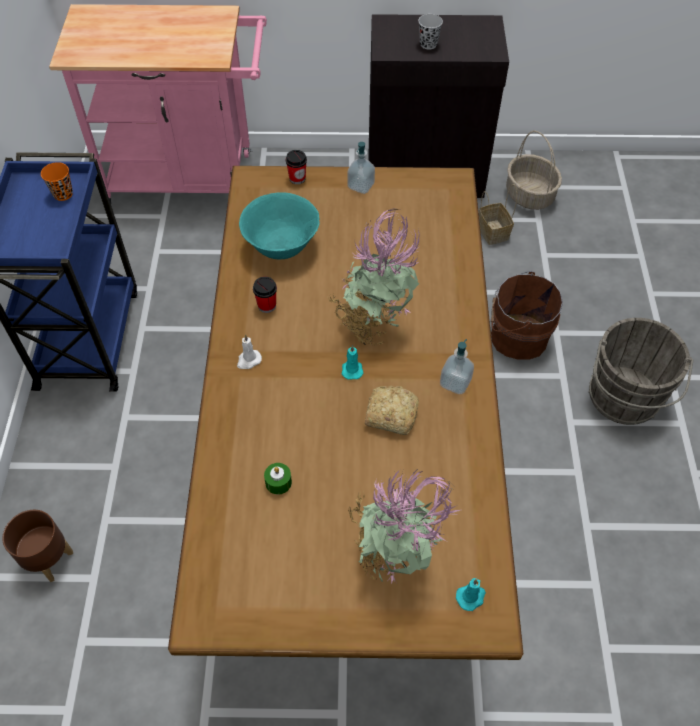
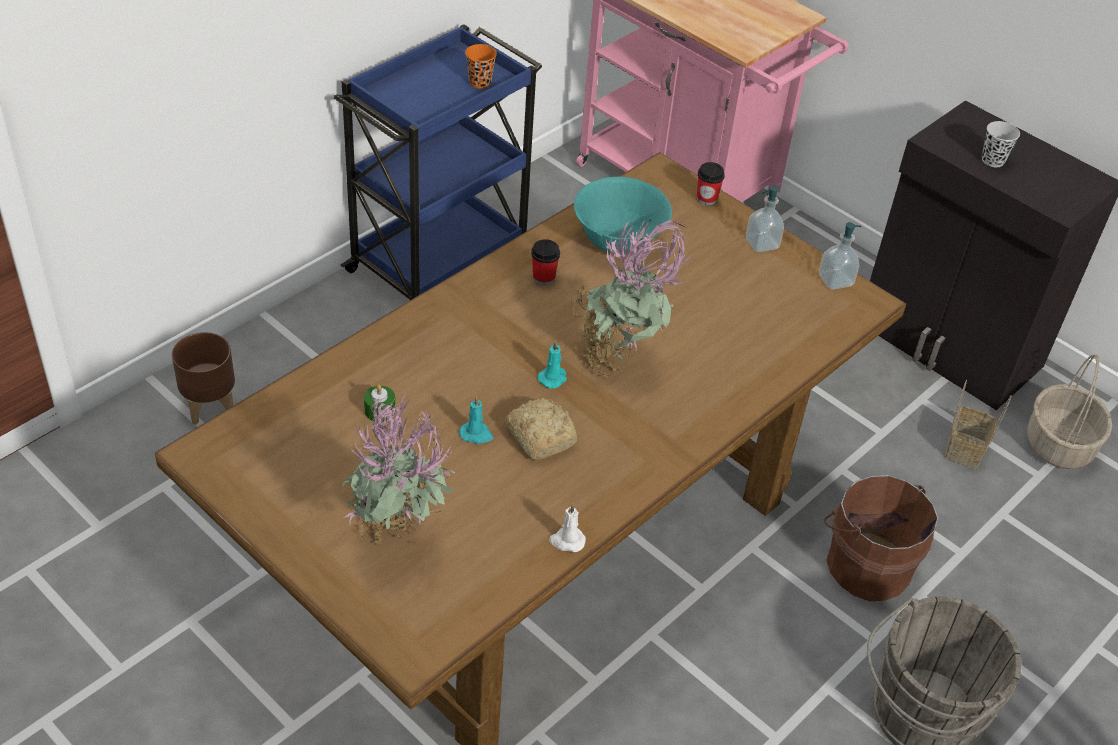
camera: 40 degrees right, 10 degrees down
white candle [237,335,262,369] -> white candle moved to [549,503,586,552]
soap dispenser [440,339,474,394] -> soap dispenser moved to [819,222,861,290]
turquoise candle [456,578,486,611] -> turquoise candle moved to [459,396,493,444]

